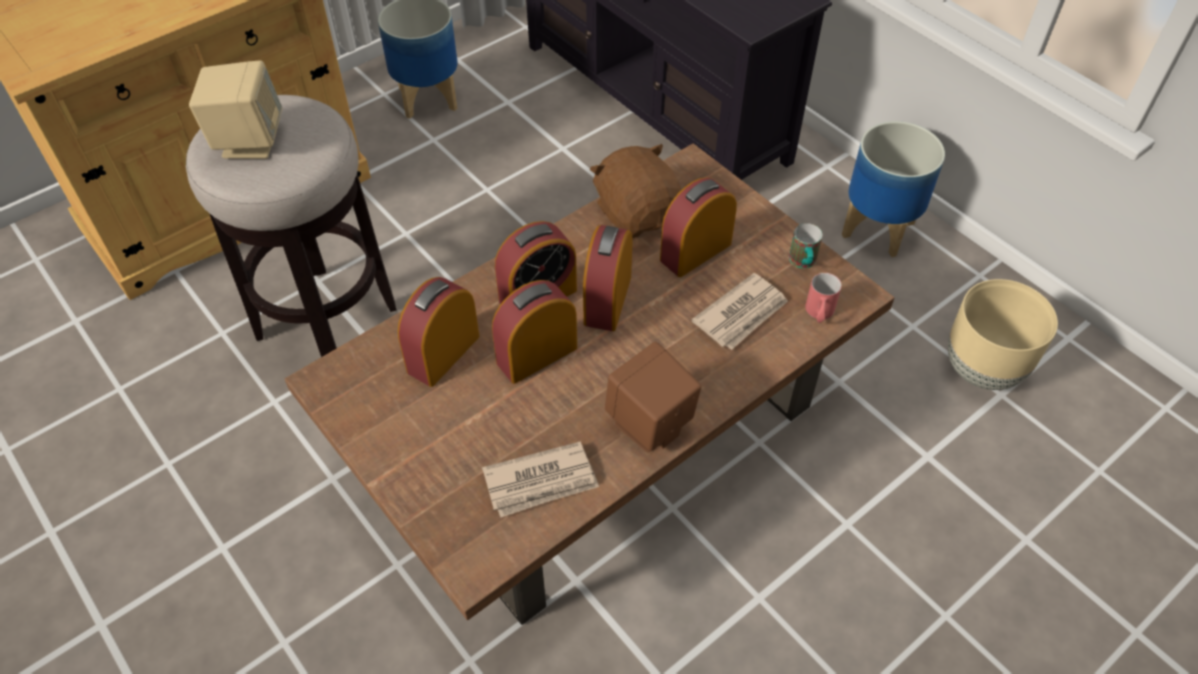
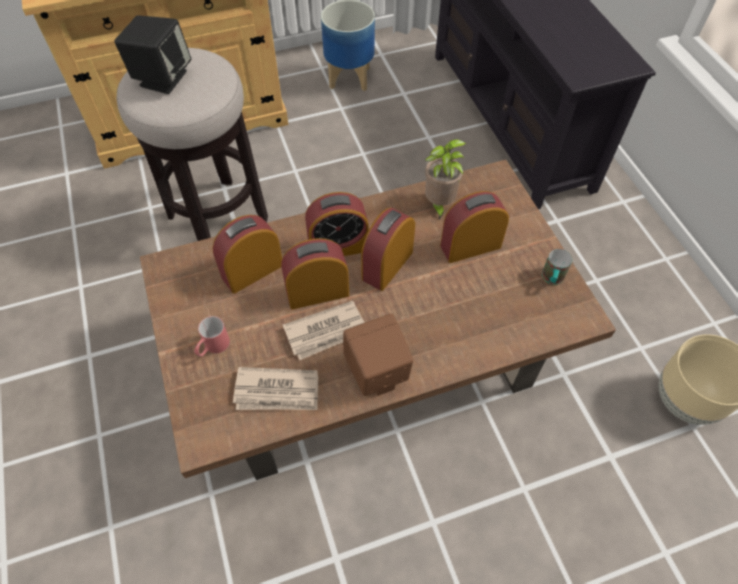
camera: 20 degrees right, 5 degrees up
beige speaker [189,61,282,159] -> black speaker [114,15,191,94]
brown plush toy [590,144,682,238] -> potted plant [425,139,466,221]
newspaper [691,273,788,350] -> newspaper moved to [283,301,365,360]
red mug [805,273,842,323] -> red mug moved to [194,316,230,357]
planter [842,121,945,257] -> none

